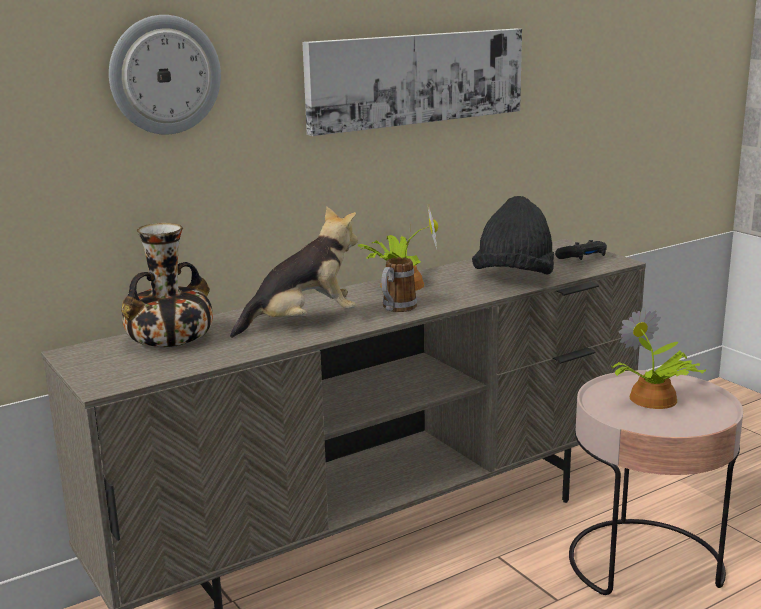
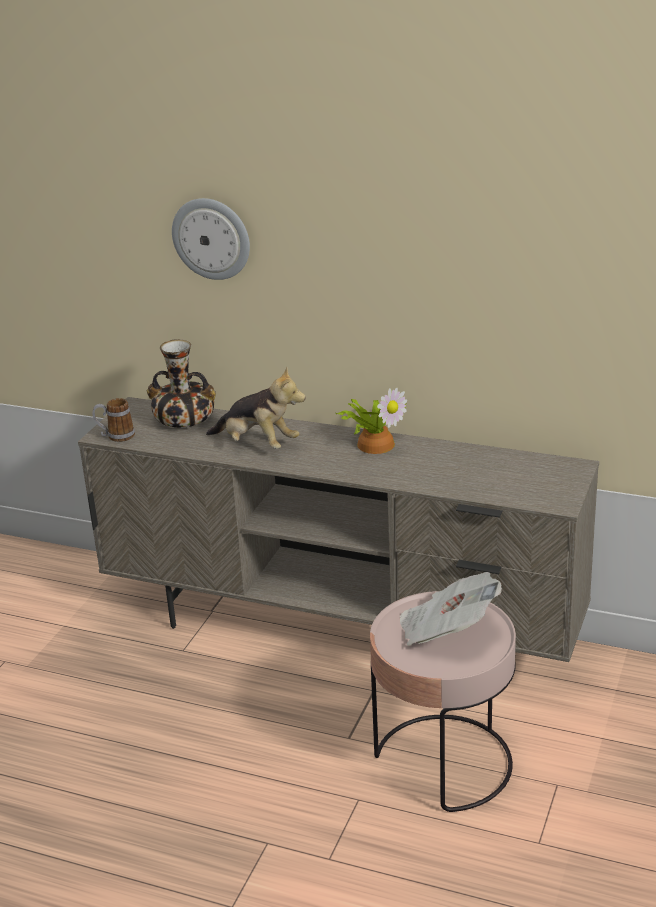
camera: 55 degrees right, 10 degrees up
picture [302,29,522,136] -> none
mug [381,257,417,312] -> mug moved to [93,398,135,442]
black hat [472,196,554,275] -> none
black game controller [555,240,607,260] -> none
potted plant [611,307,707,409] -> newspaper [399,572,502,646]

